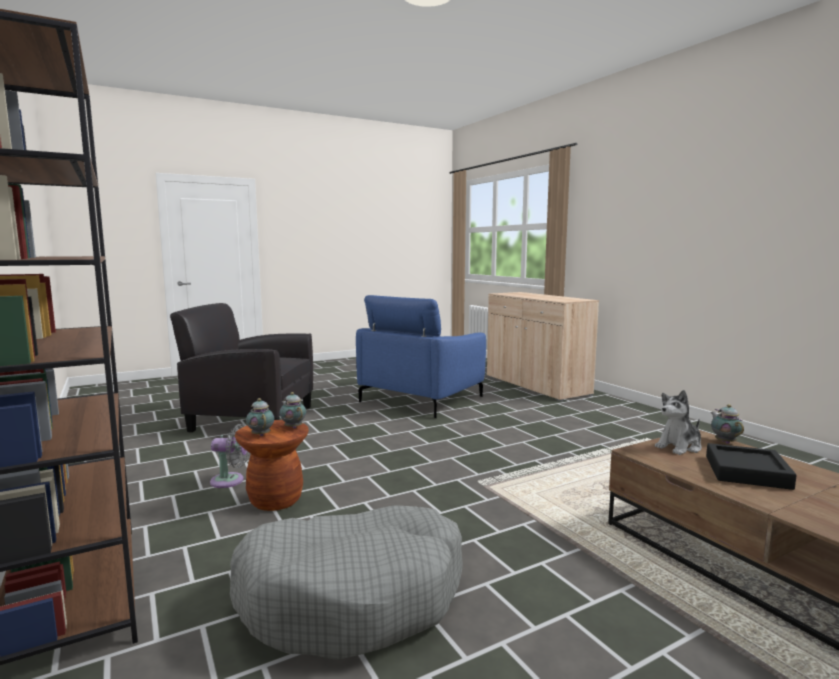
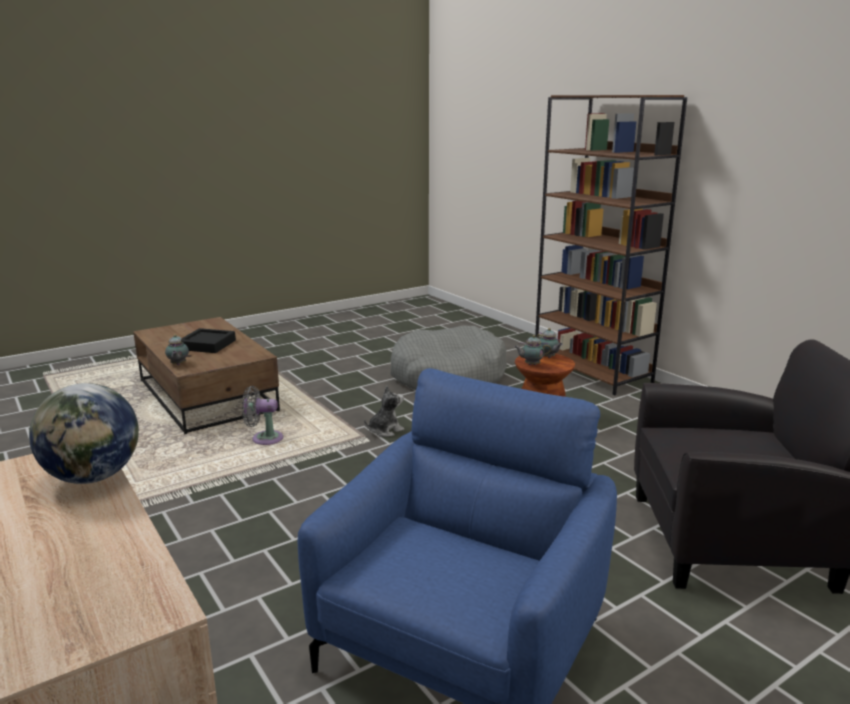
camera: 175 degrees right, 10 degrees up
grey fan [210,424,249,488] -> grey fan moved to [242,386,283,445]
teapot [279,392,306,429] -> teapot turned 135 degrees clockwise [514,335,551,365]
plush toy [655,390,702,455] -> plush toy moved to [364,386,404,437]
none -> globe [29,383,139,484]

